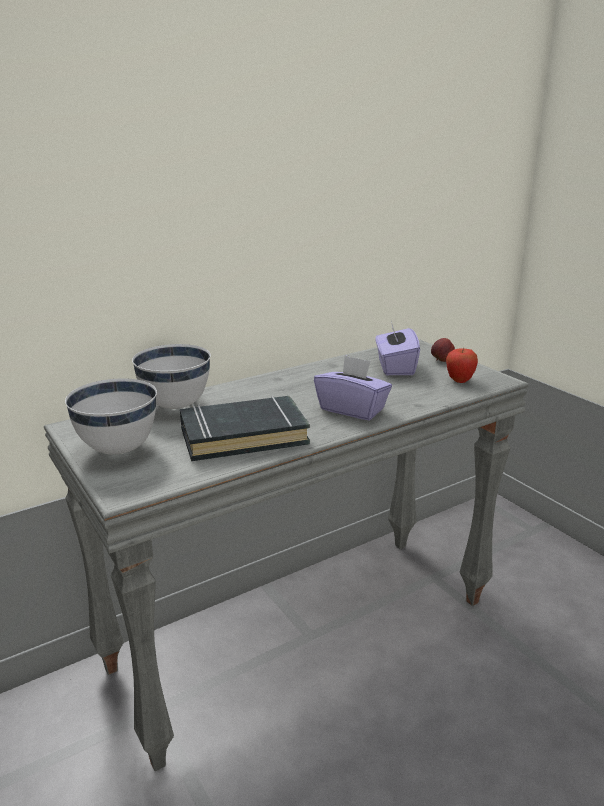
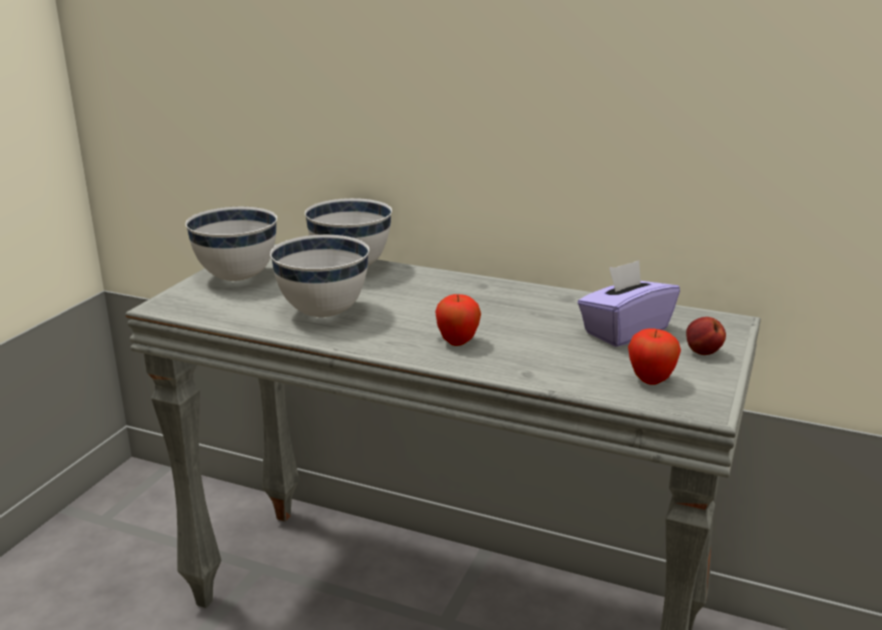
camera: 55 degrees right, 0 degrees up
black book [180,396,310,461] -> white bowl [270,235,369,317]
purple tissue box [314,355,392,421] -> apple [435,294,481,346]

